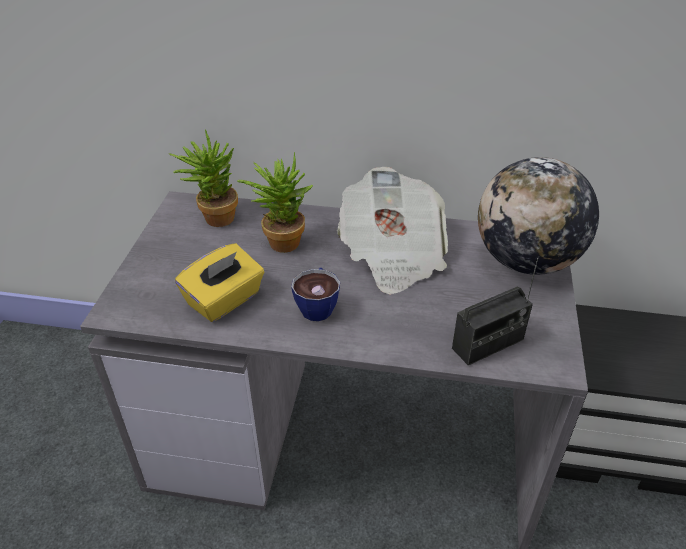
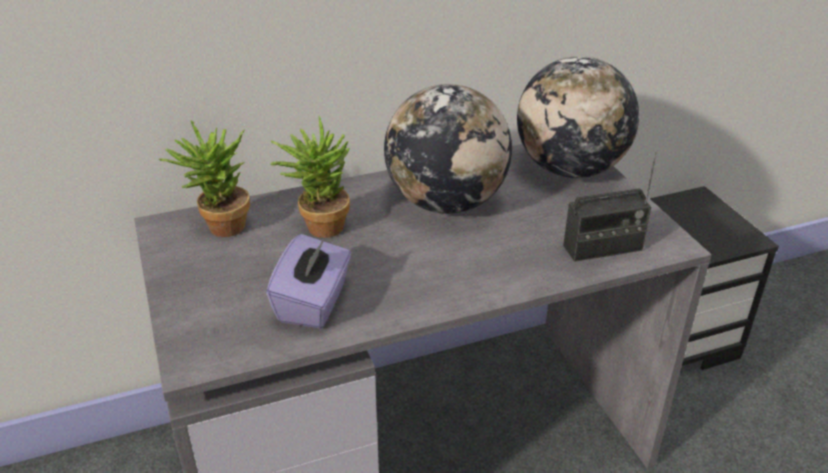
camera: 30 degrees left, 5 degrees down
yellow tissue box [175,243,264,322] -> purple tissue box [266,234,351,329]
cup [291,268,340,321] -> none
newspaper [337,167,448,295] -> globe [384,84,512,214]
radio [452,257,538,366] -> radio turned 45 degrees clockwise [563,152,657,262]

